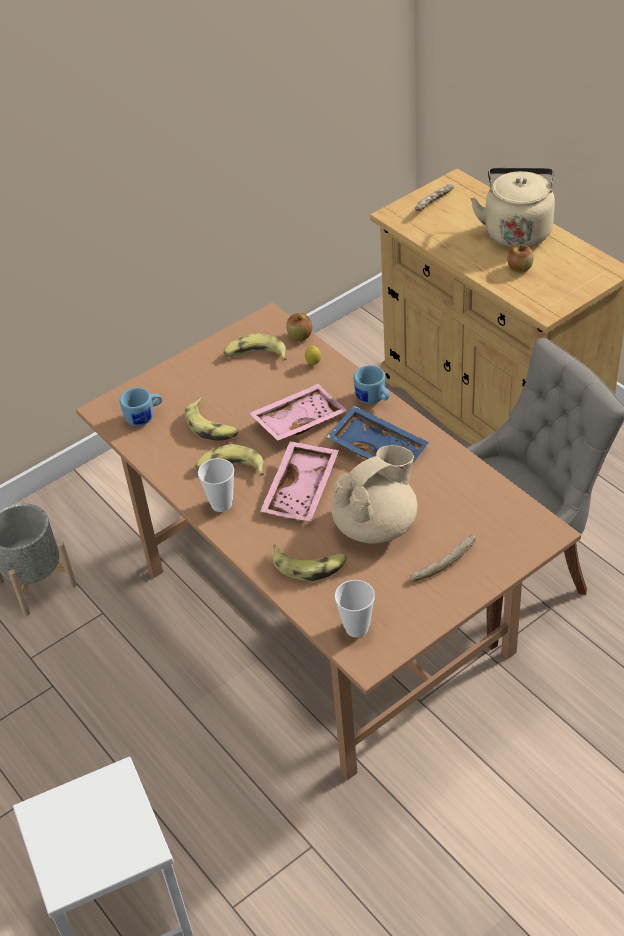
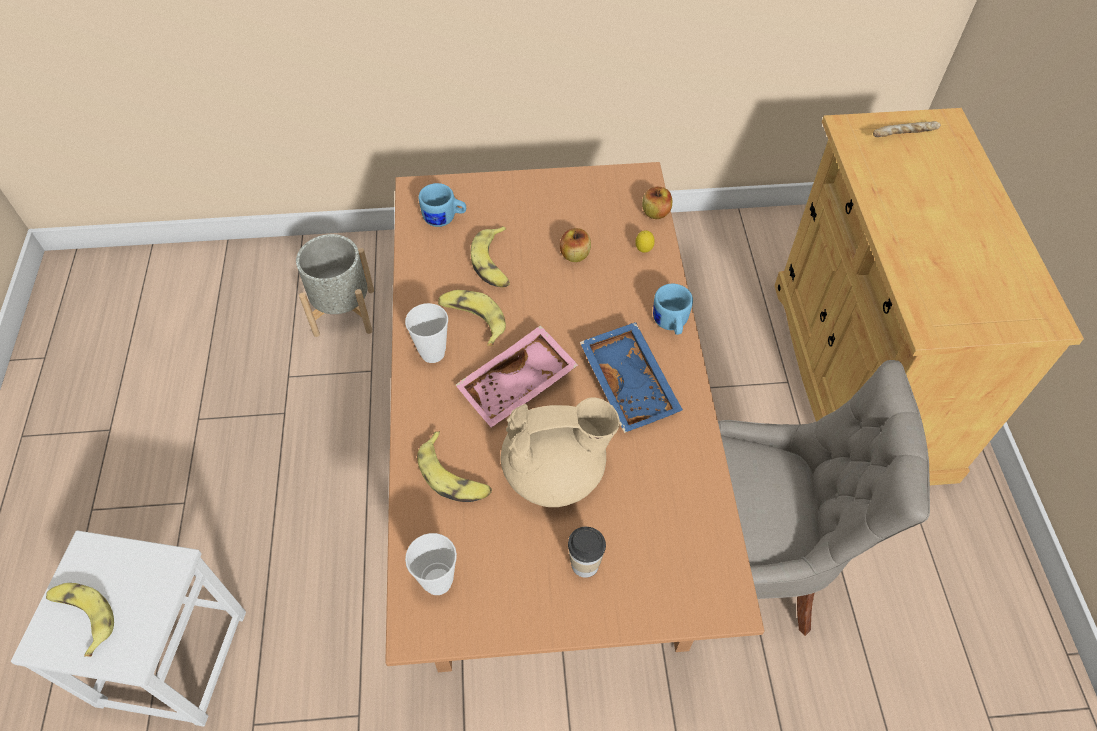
camera: 30 degrees right, 10 degrees up
banana [223,333,286,361] -> banana moved to [46,583,114,657]
pink tray [249,384,348,441] -> none
bread [410,534,476,581] -> cup [568,527,606,578]
beige kettle [470,168,555,248] -> none
apple [507,244,534,273] -> apple moved to [560,228,591,262]

